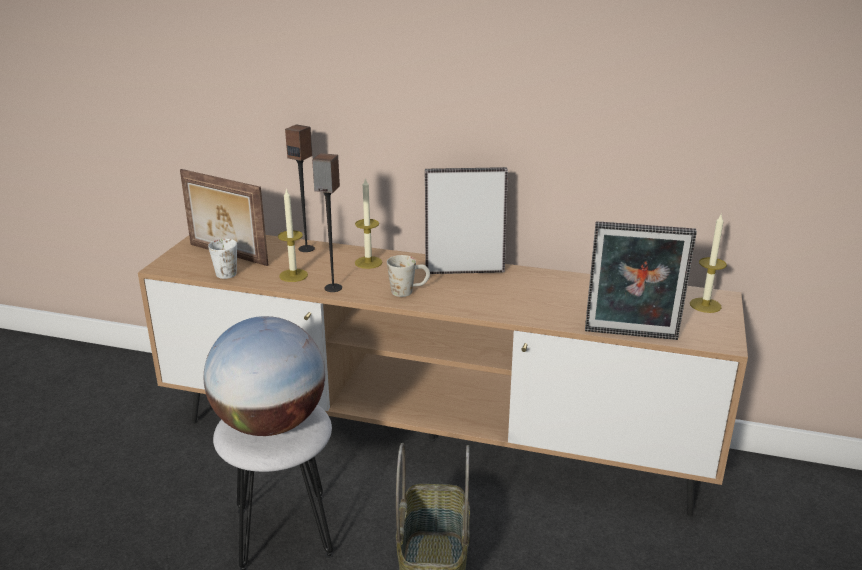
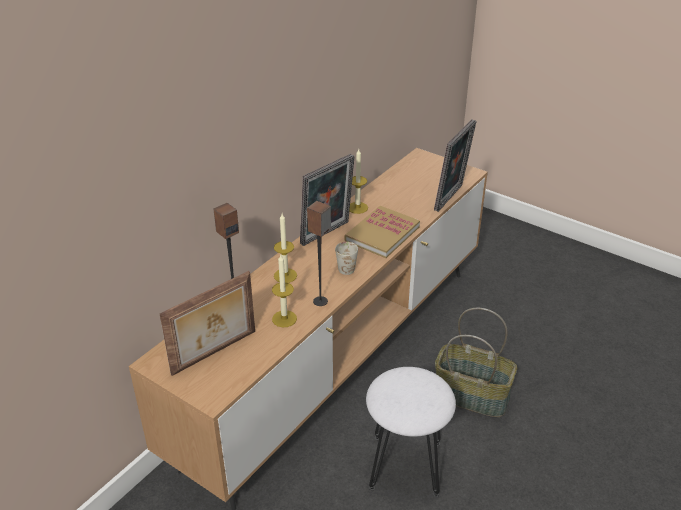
camera: 70 degrees left, 10 degrees up
globe [204,316,325,436] -> none
white mug [208,239,237,279] -> none
picture frame [425,167,508,274] -> picture frame turned 150 degrees counterclockwise [300,154,355,246]
candle [690,214,727,313] -> candle moved to [349,149,368,214]
none -> book [344,206,420,258]

